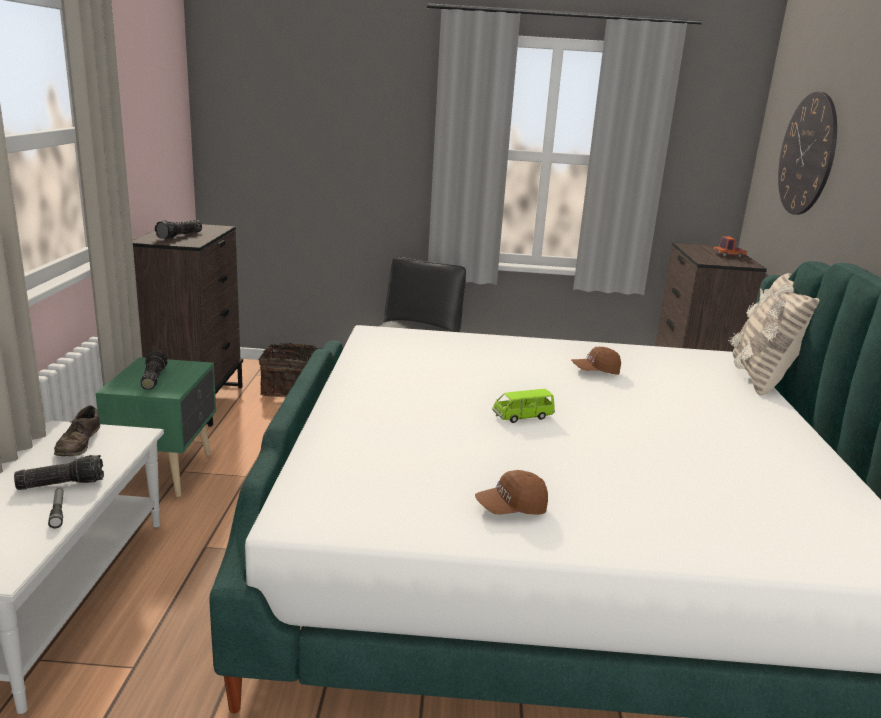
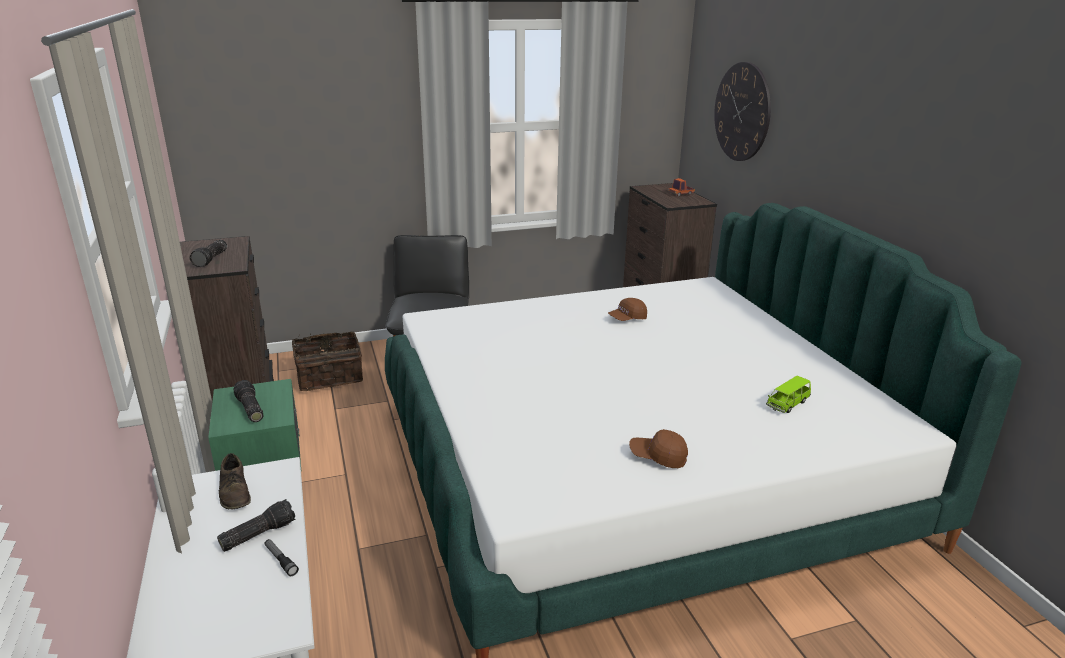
camera: 20 degrees left, 5 degrees up
brown cap [475,470,548,515] -> brown cap turned 60 degrees clockwise [629,429,688,468]
green toy car [492,389,555,423] -> green toy car moved to [766,376,811,413]
beige pillow [728,273,819,396] -> none

